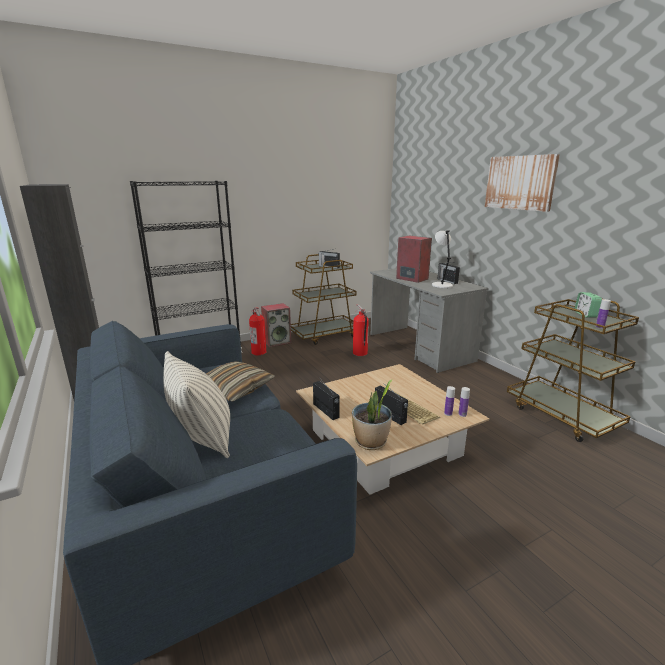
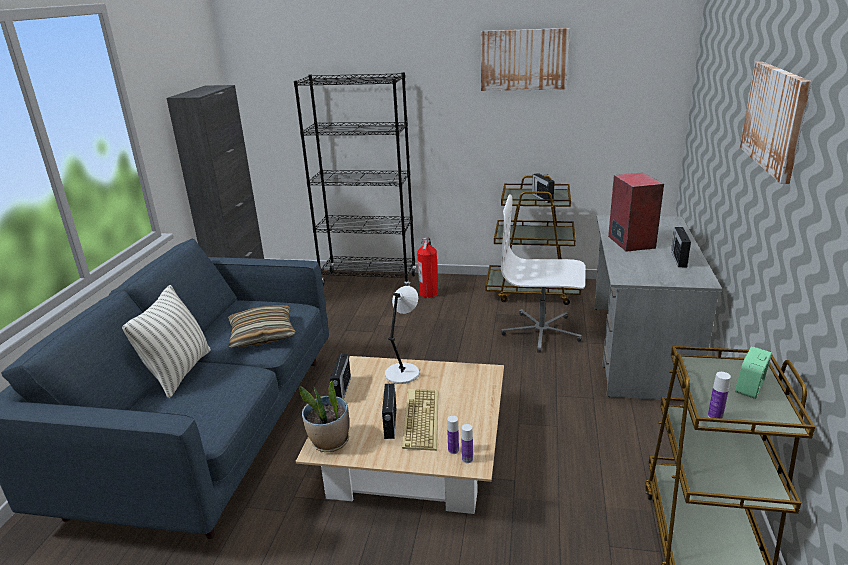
camera: 40 degrees right, 5 degrees up
speaker [261,303,291,347] -> none
fire extinguisher [353,304,369,356] -> white office chair [501,194,585,353]
white table lamp [432,230,453,288] -> white table lamp moved to [385,286,419,384]
none -> picture [481,28,570,91]

